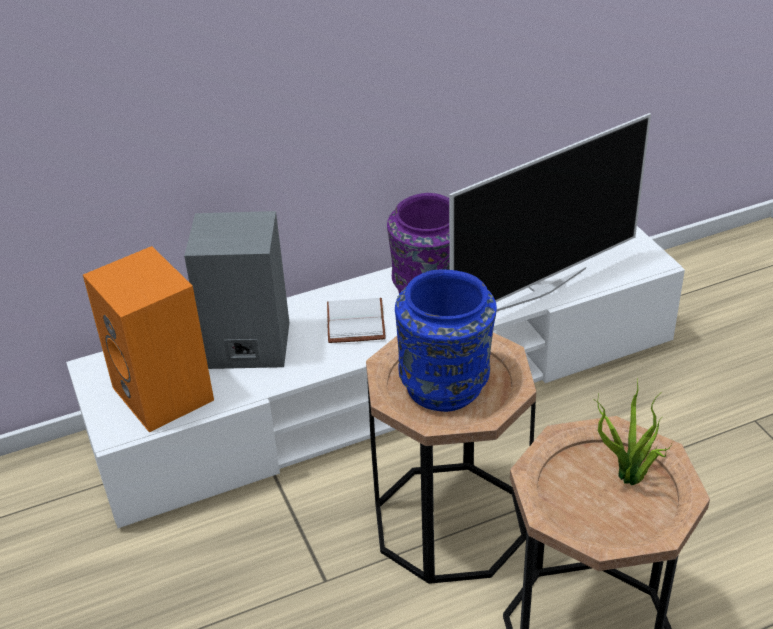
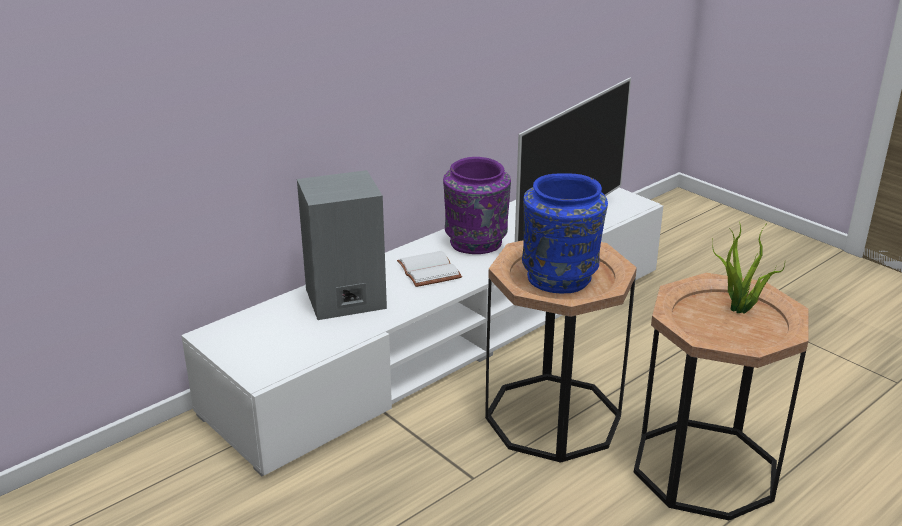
camera: 20 degrees left, 10 degrees down
orange speaker [83,246,214,432] -> none

